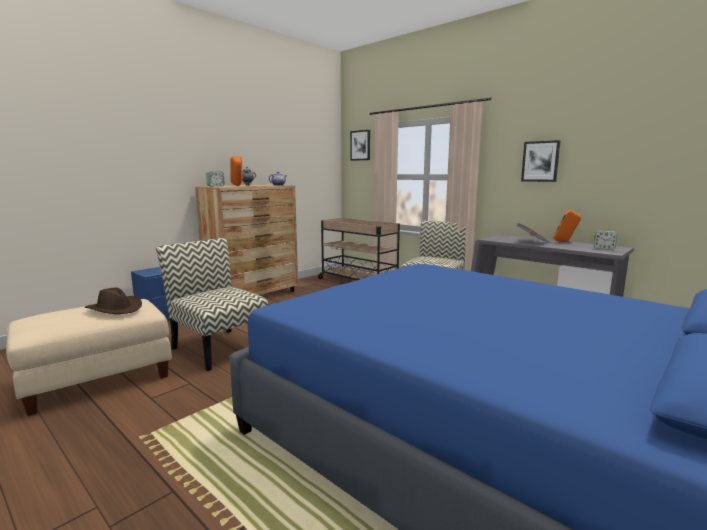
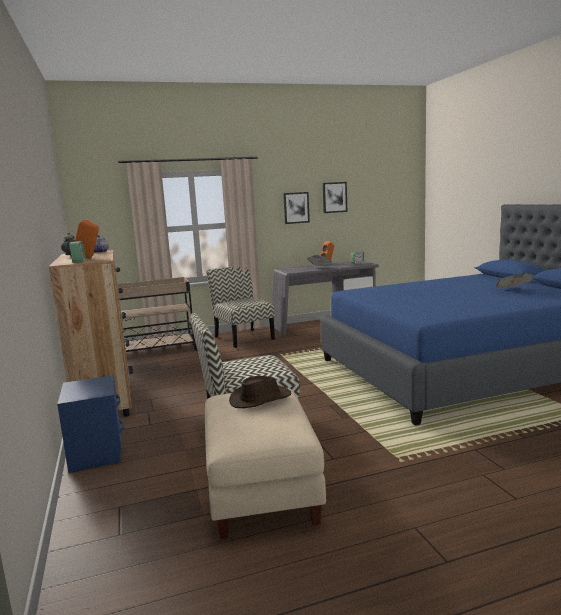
camera: 60 degrees left, 0 degrees up
picture [350,130,370,161] -> picture moved to [323,182,347,213]
none -> newspaper [496,273,534,288]

